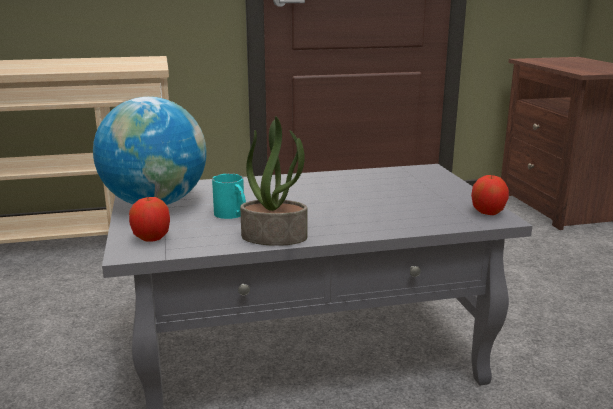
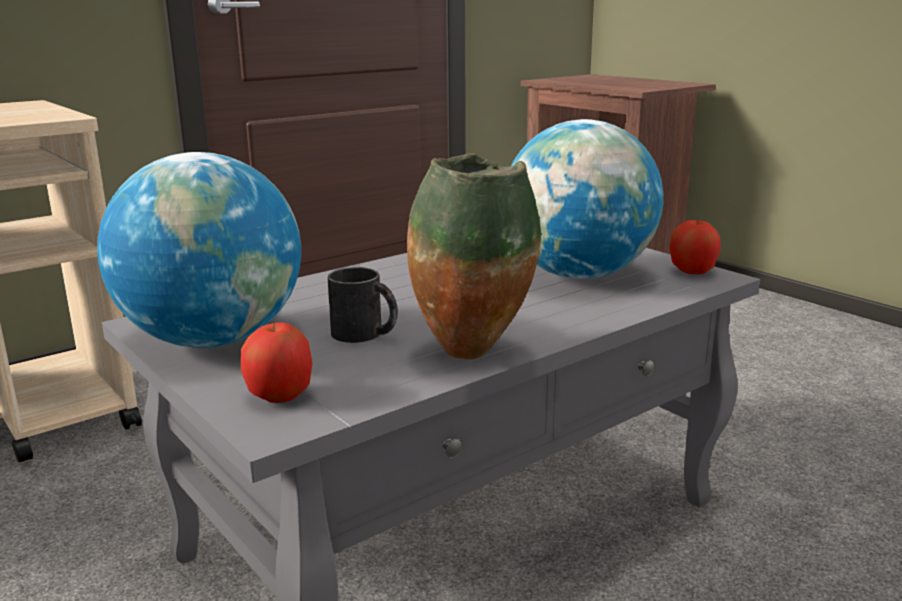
camera: 25 degrees left, 0 degrees up
turquoise mug [212,174,246,219] -> black mug [327,267,398,343]
potted plant [240,116,307,246] -> vase [407,153,541,359]
none -> globe [511,119,663,279]

